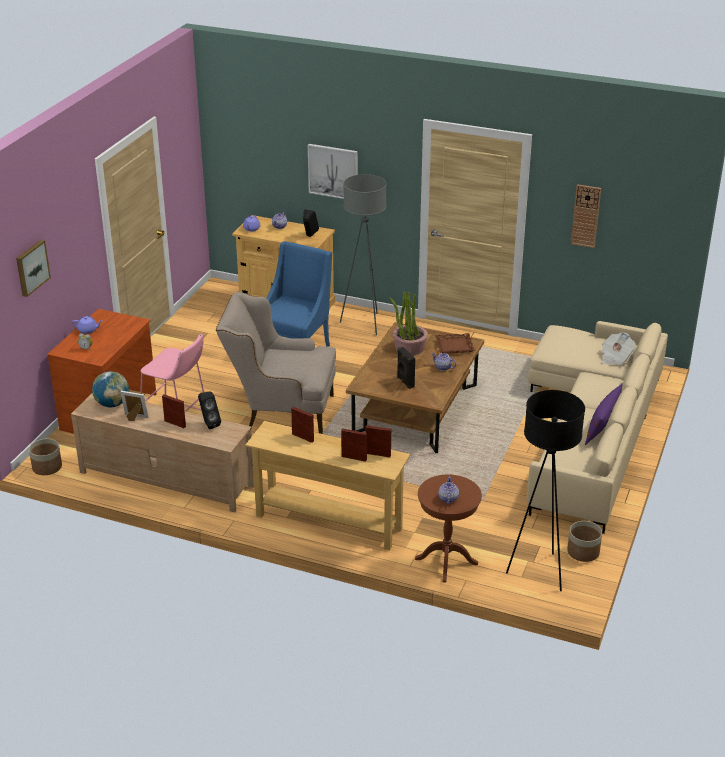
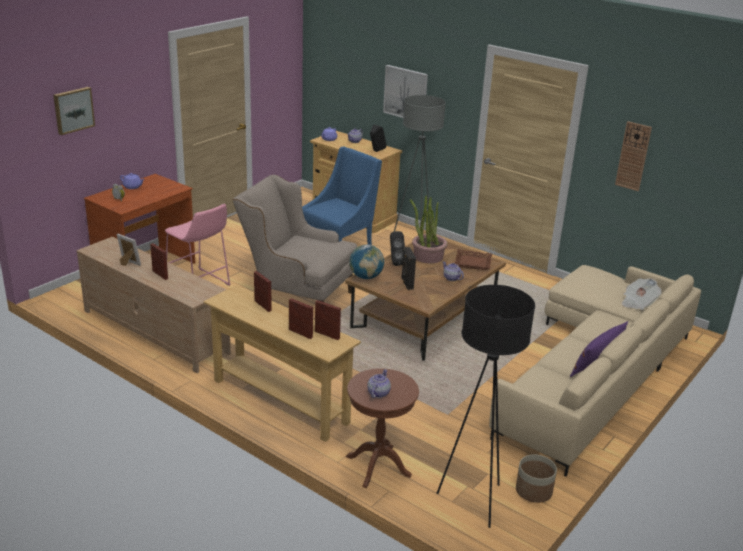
camera: 15 degrees right, 5 degrees down
planter [29,439,62,475] -> none
globe [92,371,129,407] -> globe moved to [349,244,384,279]
black speaker [198,391,221,429] -> black speaker moved to [390,231,405,266]

